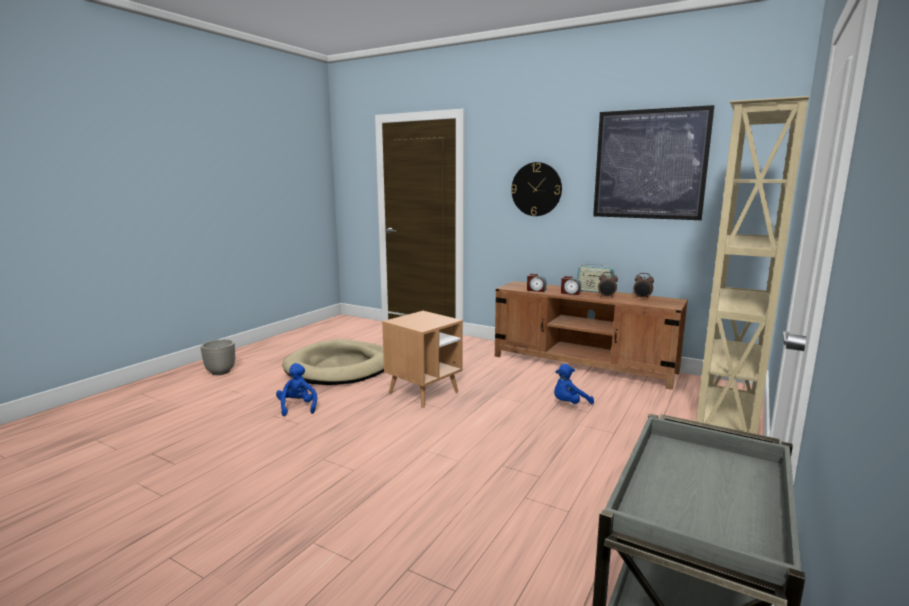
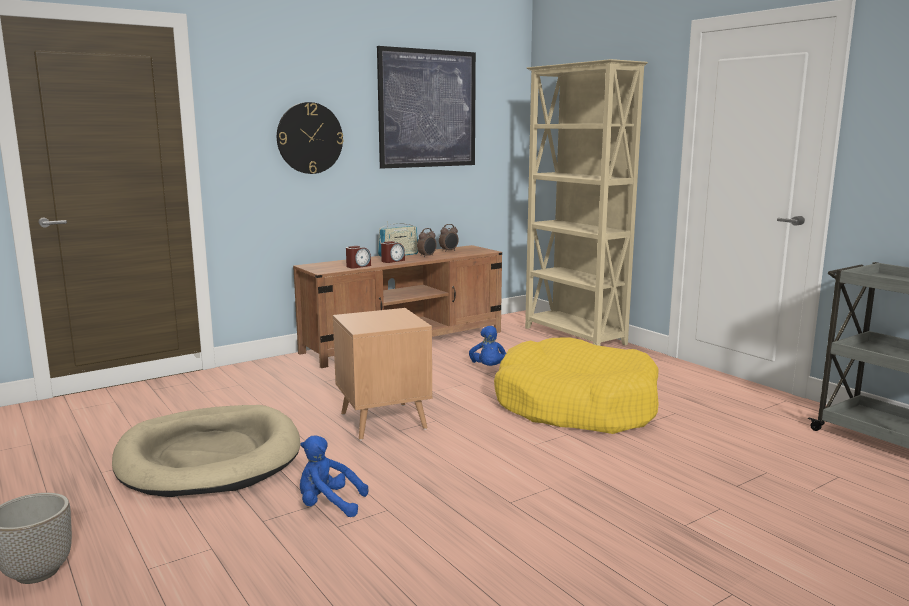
camera: 65 degrees left, 0 degrees up
none -> yellow dog bed [494,337,659,434]

